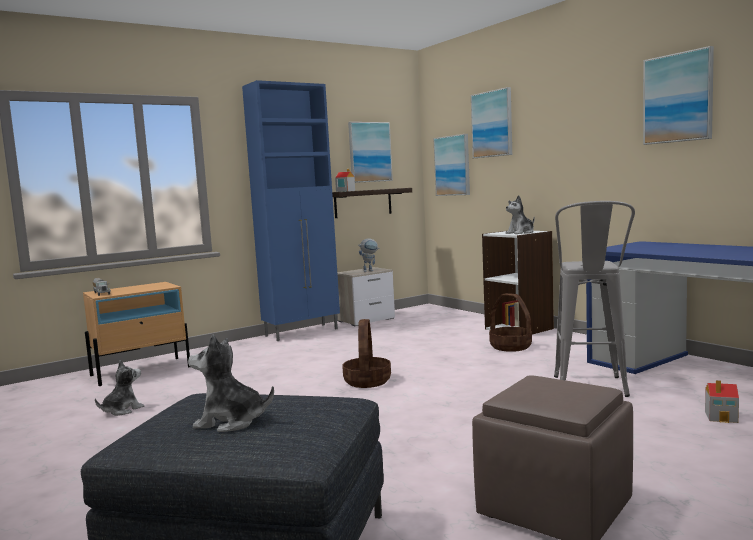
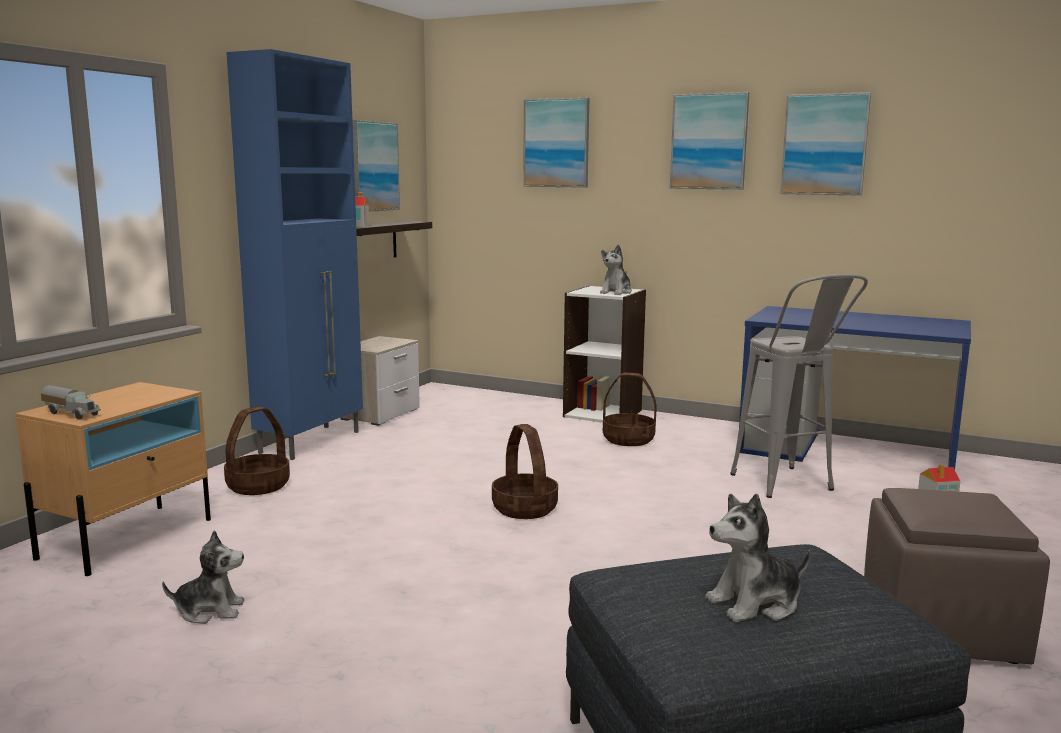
camera: 30 degrees left, 5 degrees up
plush toy [95,360,144,416] -> plush toy turned 75 degrees clockwise [162,530,245,624]
toy robot [358,239,380,272] -> none
picture [433,134,470,196] -> picture moved to [670,92,749,190]
none -> basket [224,406,290,495]

